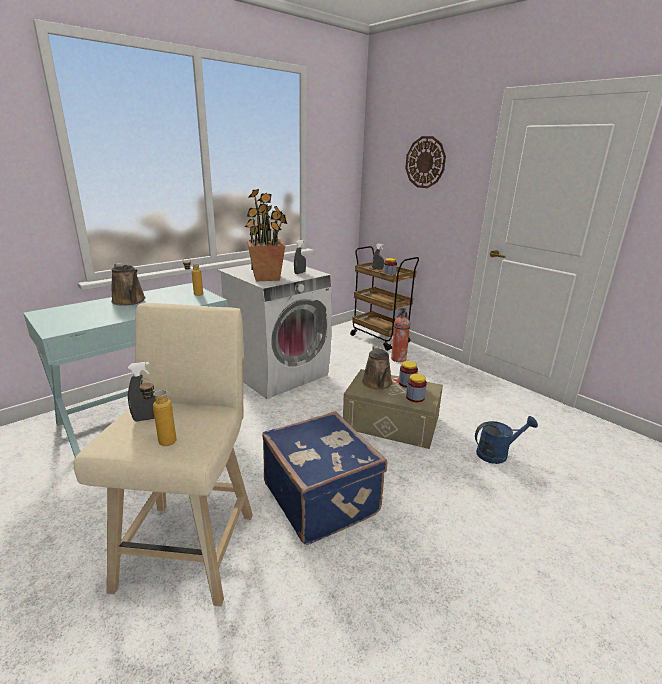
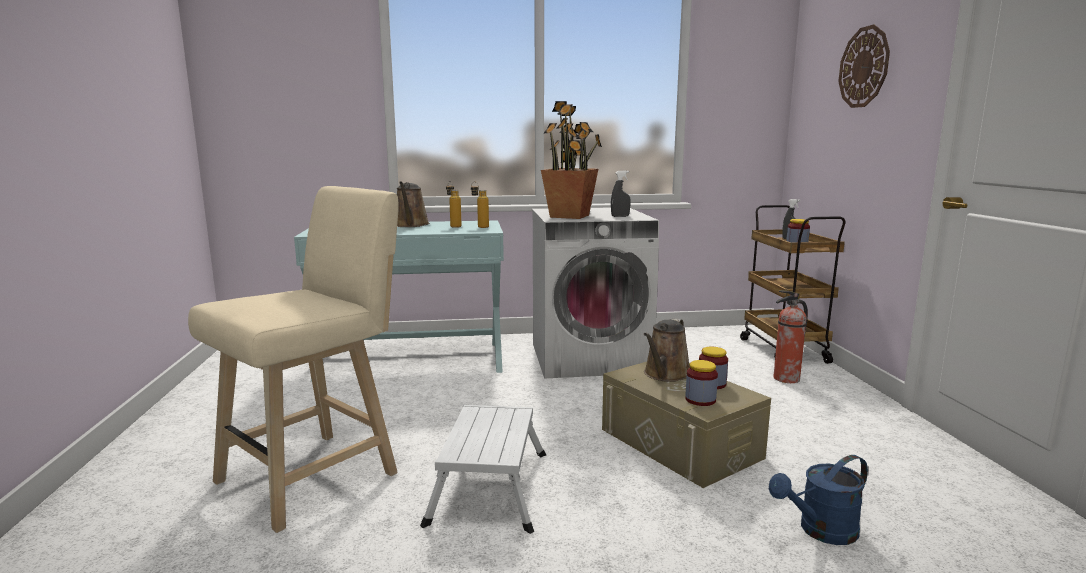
camera: 35 degrees right, 10 degrees down
grey spray bottle [128,362,155,421] -> none
bottle [140,378,176,446] -> bottle moved to [446,181,462,228]
blue suitcase [262,411,387,545] -> white step ladder [420,405,546,534]
blue watering can [475,416,538,464] -> blue watering can turned 135 degrees clockwise [769,455,868,545]

